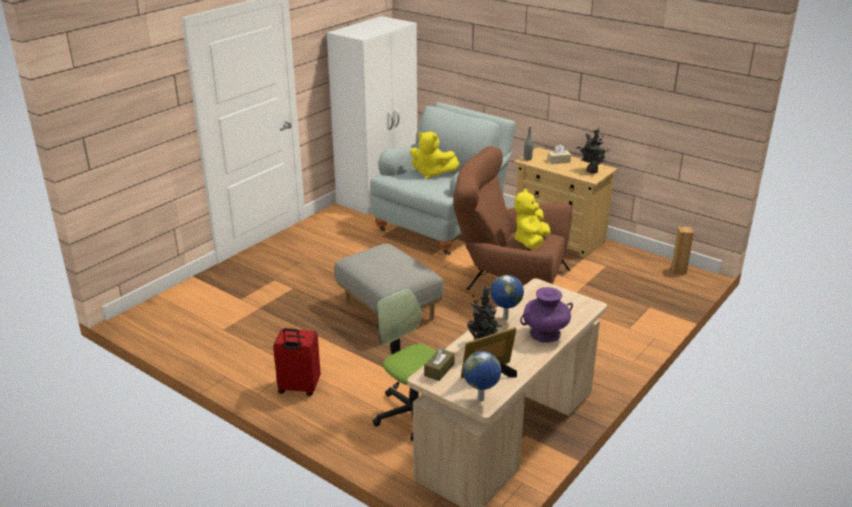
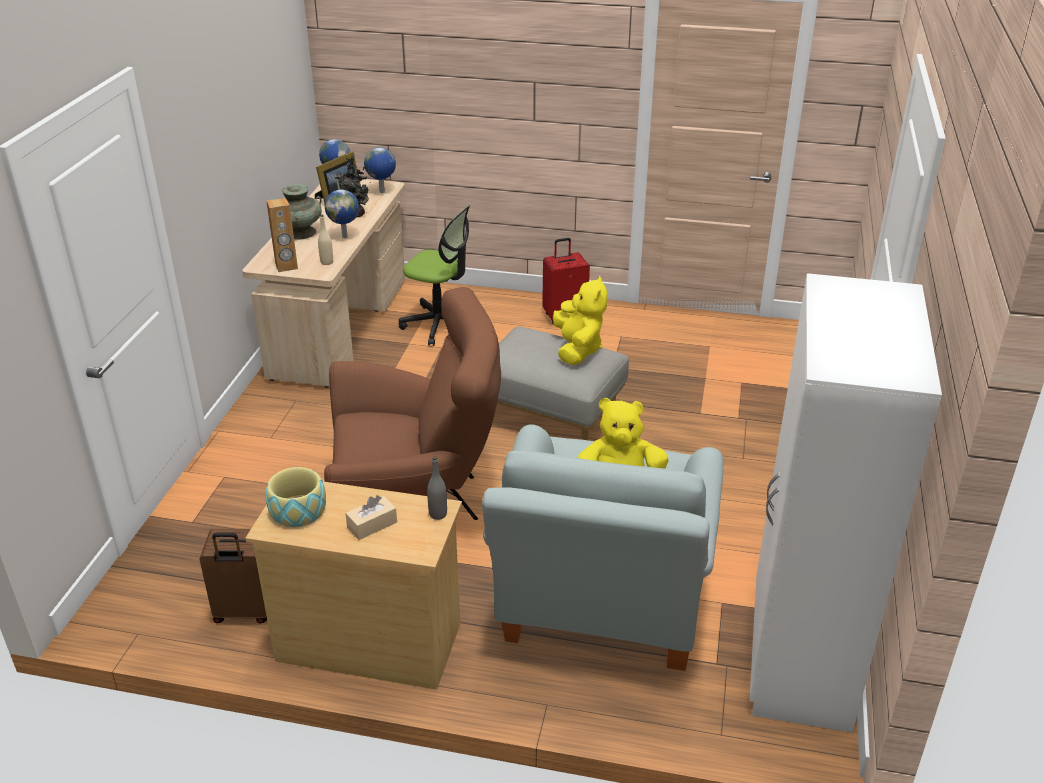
camera: 155 degrees right, 5 degrees up
brown tissue box [424,347,455,381] -> globe [364,147,396,193]
yellow plush toy [514,189,551,249] -> yellow plush toy moved to [553,276,607,365]
purple vase [520,287,573,343] -> turquoise vase [282,184,322,239]
potted plant [576,127,609,173] -> bowl [265,467,326,527]
brown speaker [671,227,694,274] -> brown speaker moved to [266,198,298,272]
none -> brown suitcase [199,529,267,623]
none -> beige bottle [318,214,333,265]

